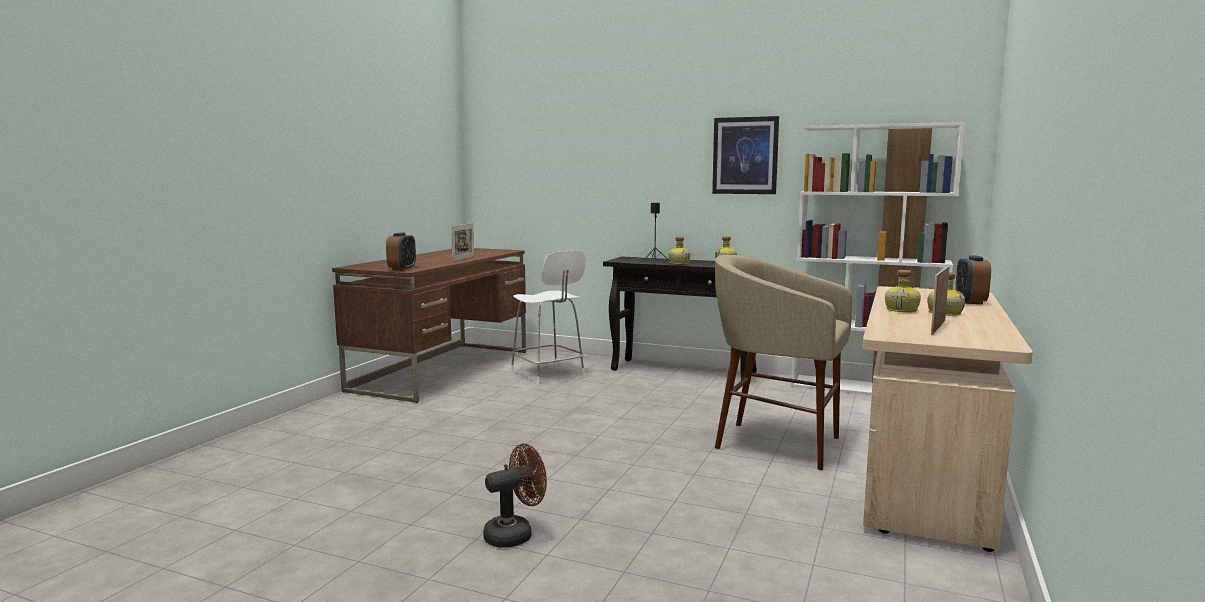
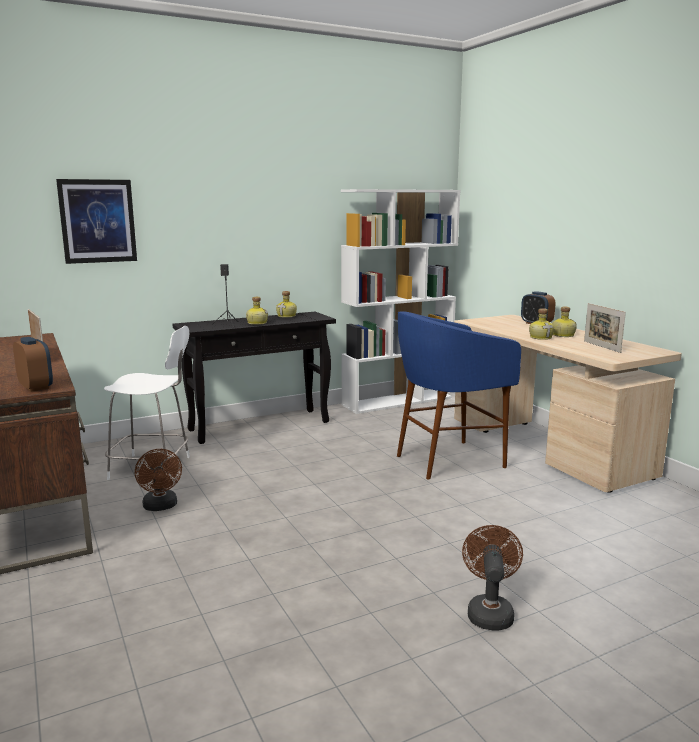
camera: 50 degrees left, 5 degrees up
picture [712,116,779,194] -> picture moved to [56,179,137,264]
beige stool [715,255,852,470] -> blue stool [397,311,521,480]
none -> brown fan [135,449,182,511]

